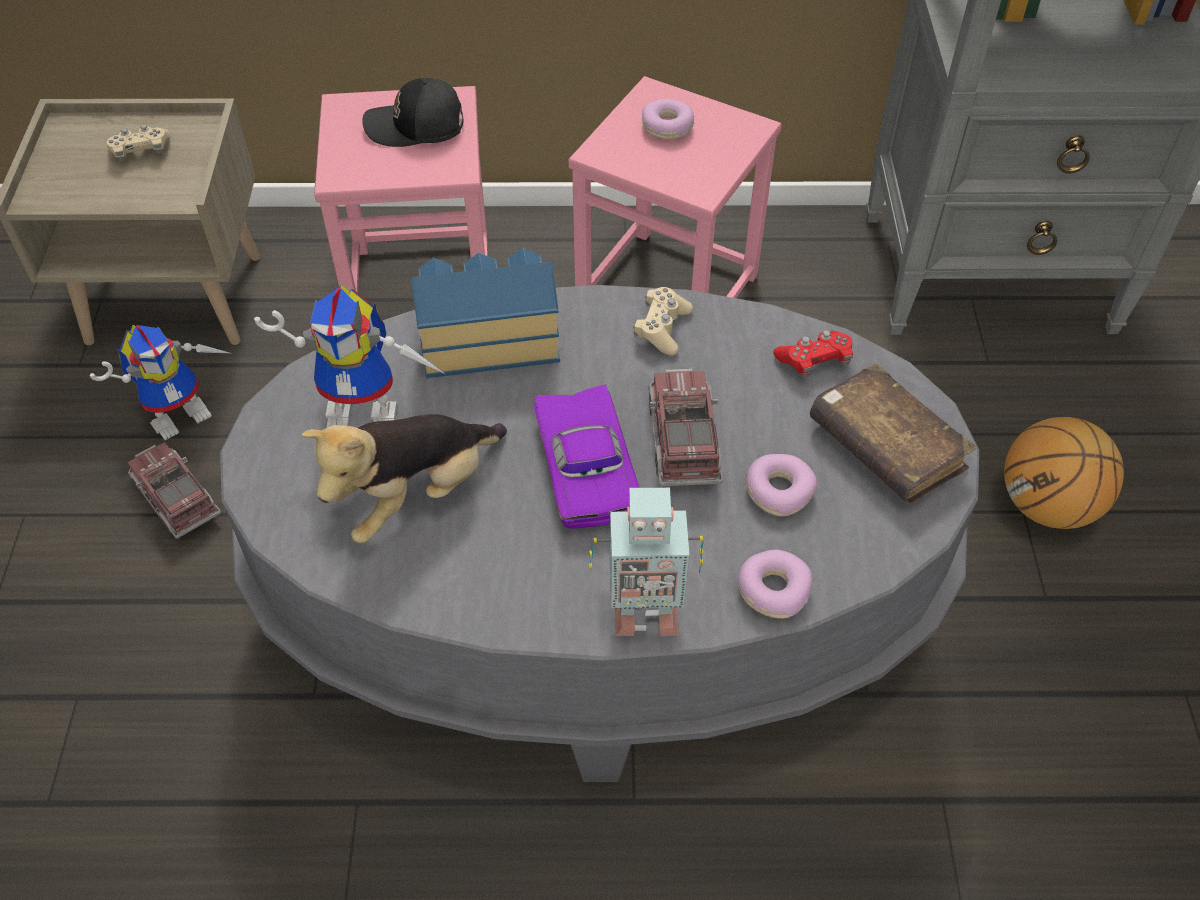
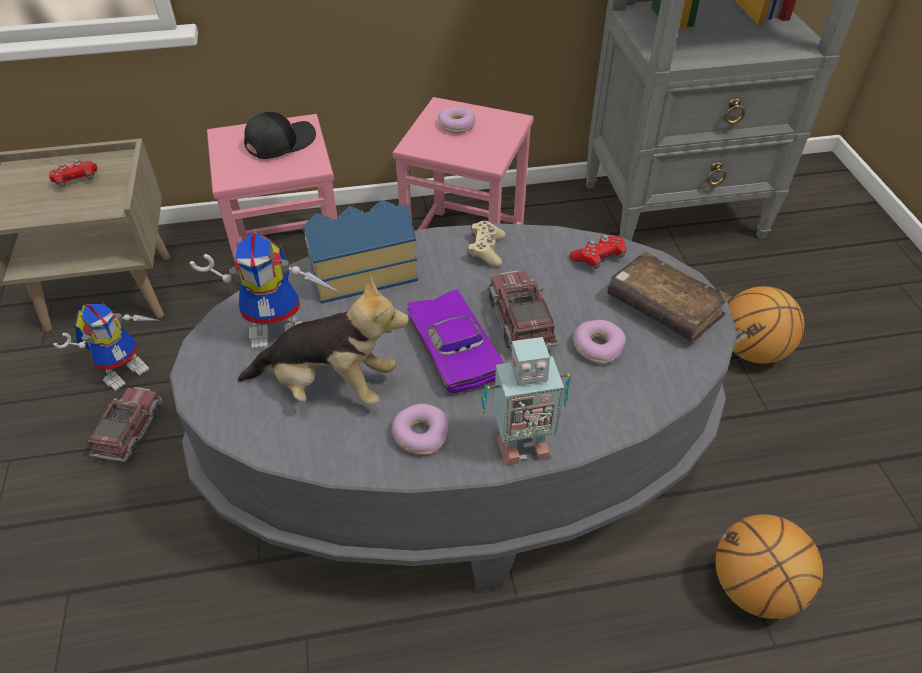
camera: 10 degrees left, 5 degrees down
beige game controller [107,124,170,162] -> red game controller [49,159,97,188]
toy truck [128,442,221,539] -> toy truck turned 60 degrees clockwise [88,387,163,462]
plush toy [302,414,507,544] -> plush toy turned 120 degrees counterclockwise [238,275,409,405]
black cap [362,78,464,147] -> black cap turned 150 degrees clockwise [244,112,316,159]
donut [737,550,813,619] -> donut moved to [392,404,448,455]
none -> basketball [715,514,823,619]

